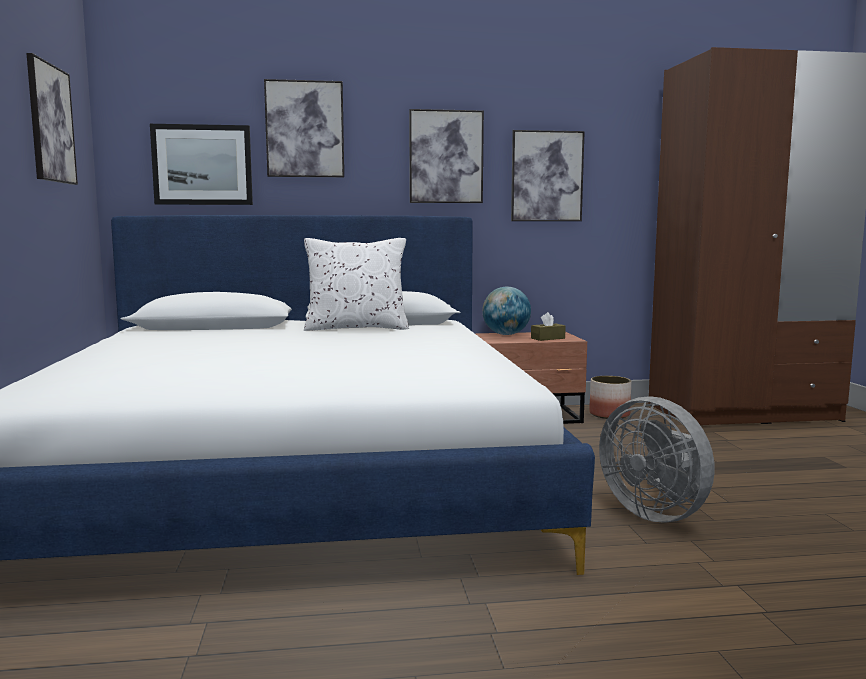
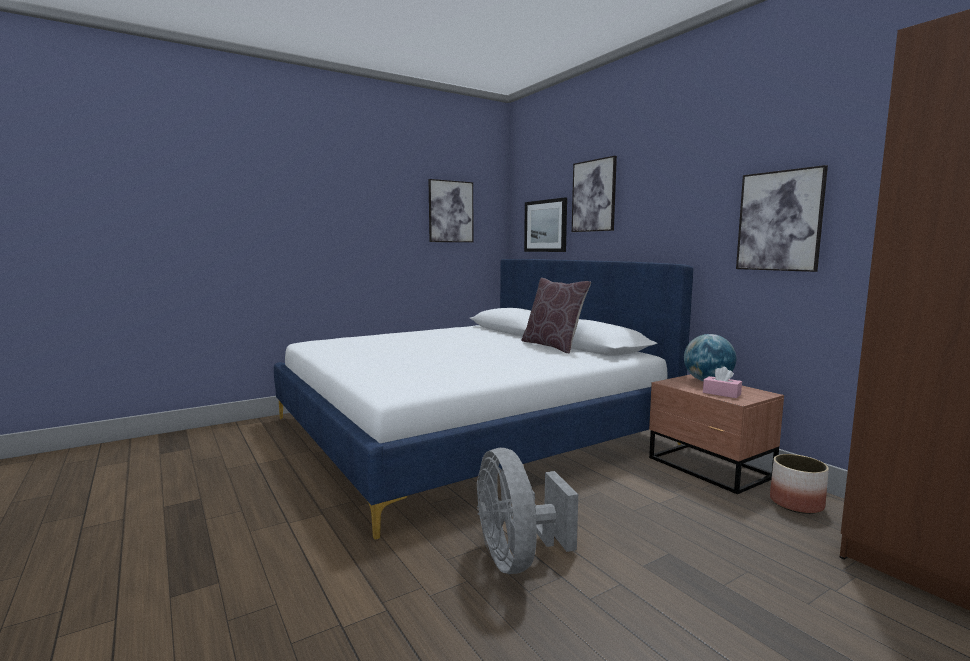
camera: 65 degrees right, 0 degrees up
white pillow [304,238,409,331] -> brown pillow [521,278,591,353]
picture [409,109,484,203] -> none
brown tissue box [531,312,566,341] -> pink tissue box [703,367,742,398]
grey fan [599,397,715,523] -> grey fan turned 45 degrees counterclockwise [477,448,578,574]

